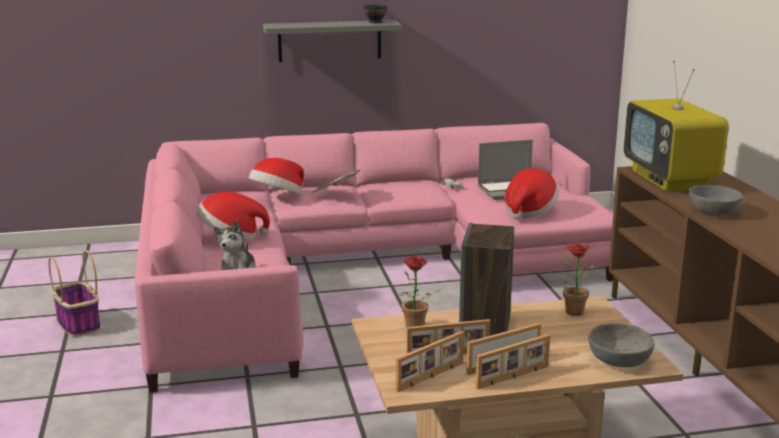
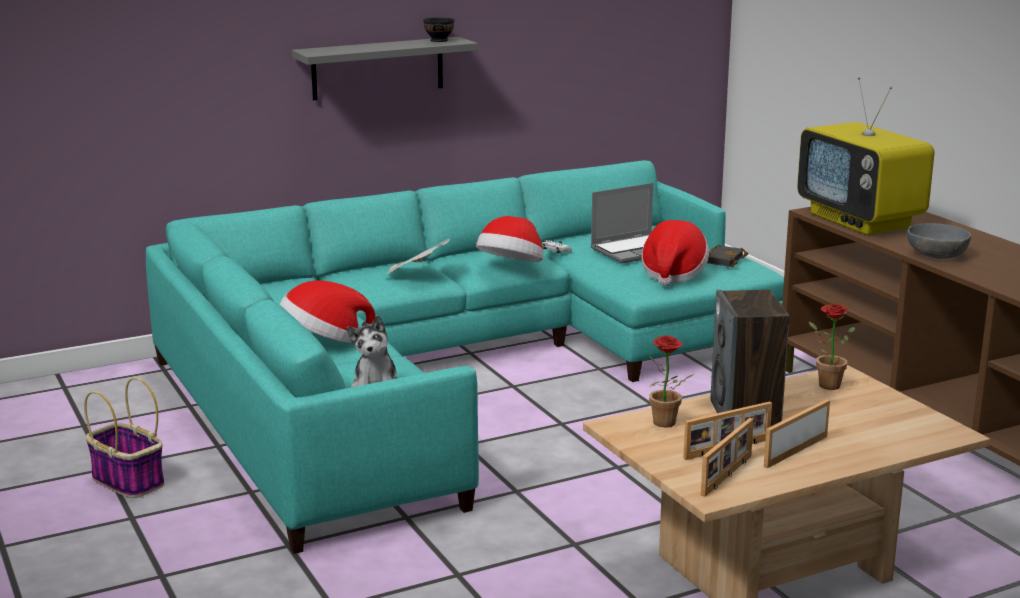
camera: 15 degrees left, 0 degrees up
pink sofa [135,123,613,393] -> turquoise sofa [146,160,784,554]
hat [249,158,304,195] -> hat moved to [476,216,544,262]
picture frame [475,334,550,389] -> none
grey bowl [588,323,654,367] -> none
none -> black book [707,244,748,267]

